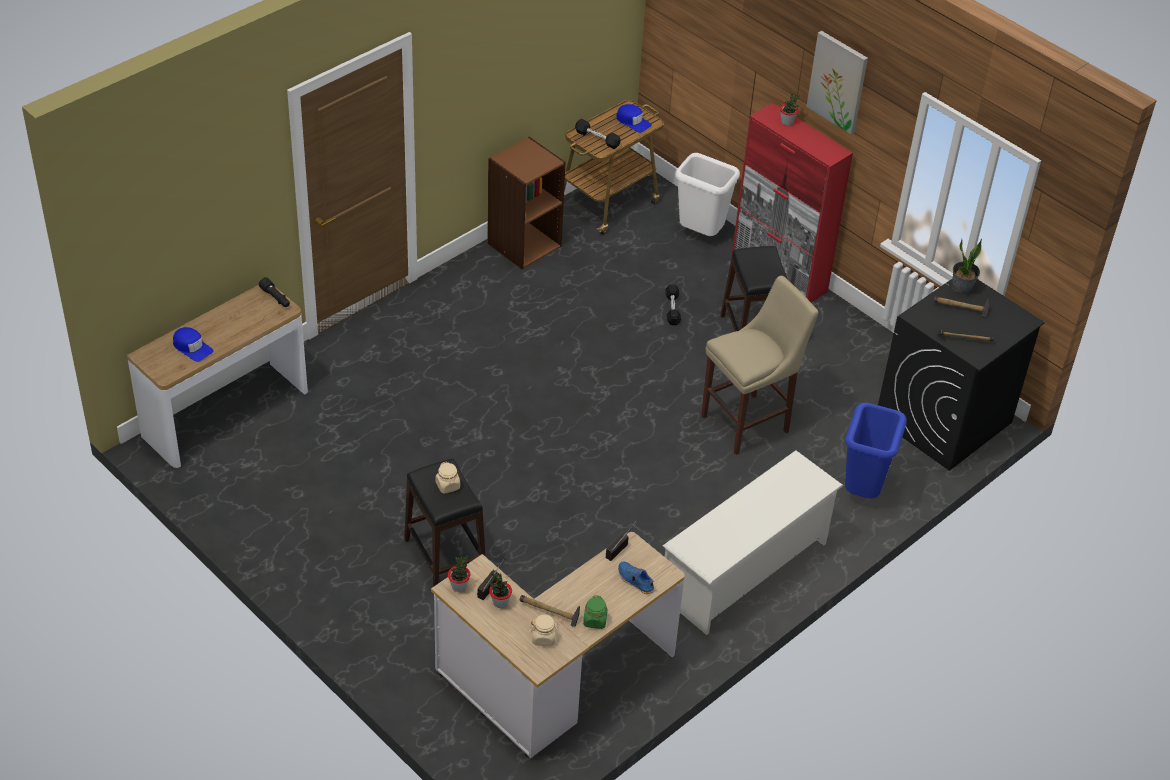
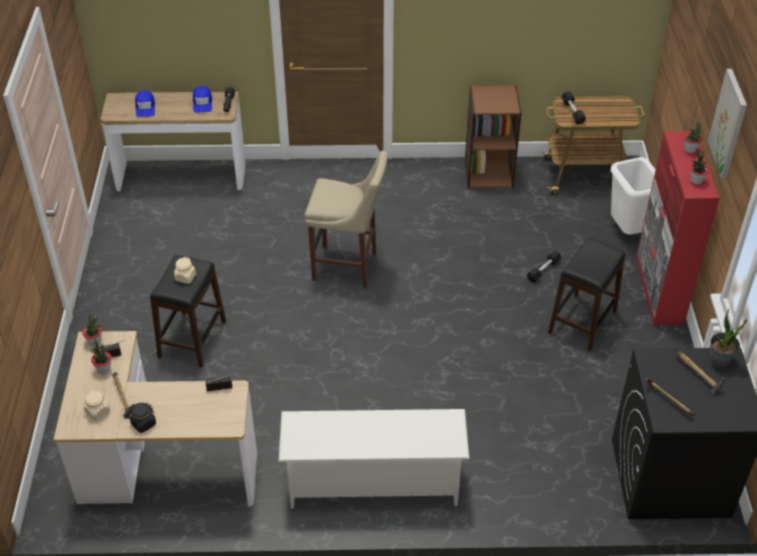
camera: 45 degrees right, 0 degrees up
green jar [583,595,608,629] -> black jar [128,402,156,433]
blue cap [616,104,652,133] -> blue cap moved to [193,86,212,113]
blue shoe [618,561,655,594] -> none
beige stool [701,276,819,455] -> beige stool moved to [305,151,388,288]
blue trash can [845,403,907,499] -> none
none -> potted plant [690,149,709,184]

